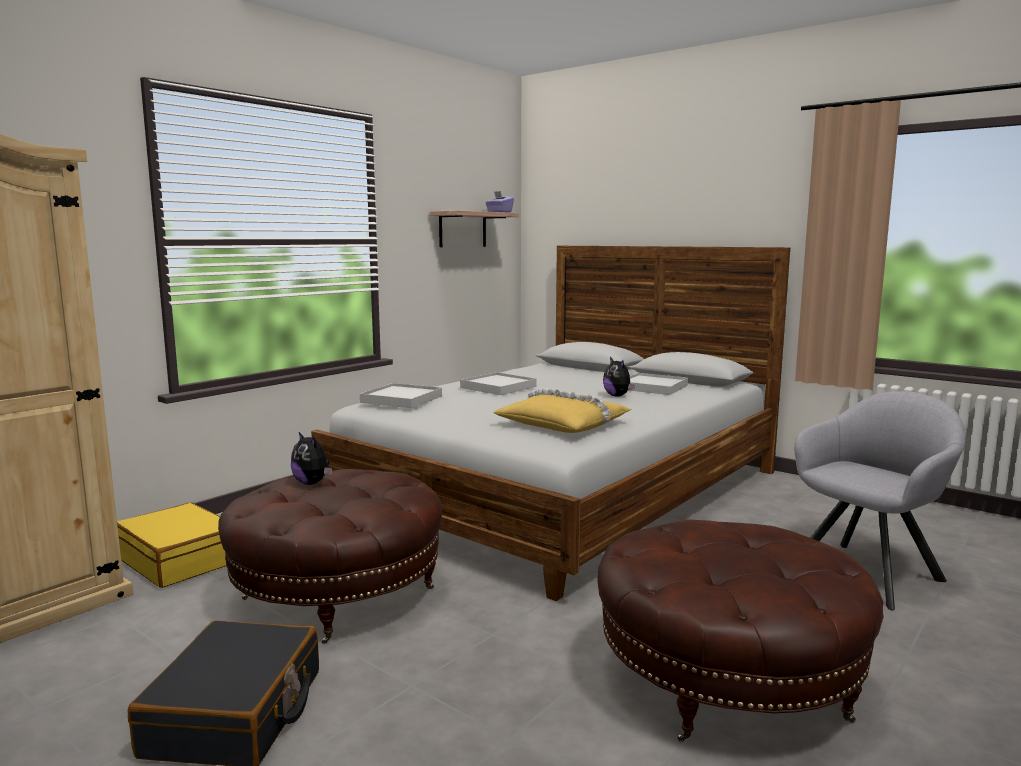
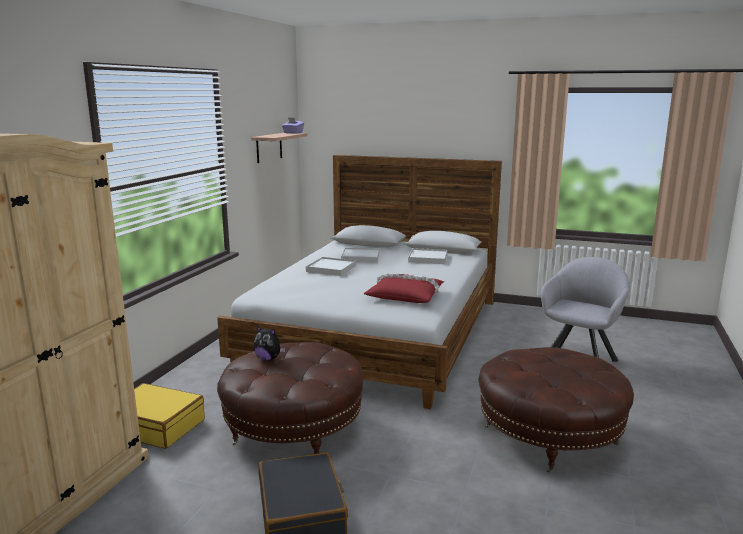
camera: 20 degrees left, 5 degrees up
white tray [360,383,442,408] -> white tray moved to [341,248,379,263]
yellow pillow [493,388,632,433] -> red pillow [364,273,444,303]
plush toy [603,357,635,397] -> none

